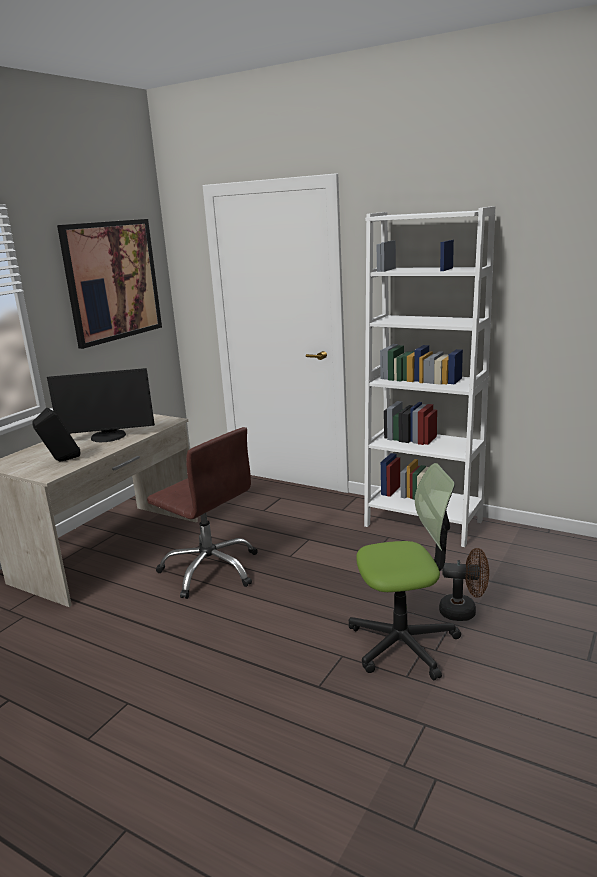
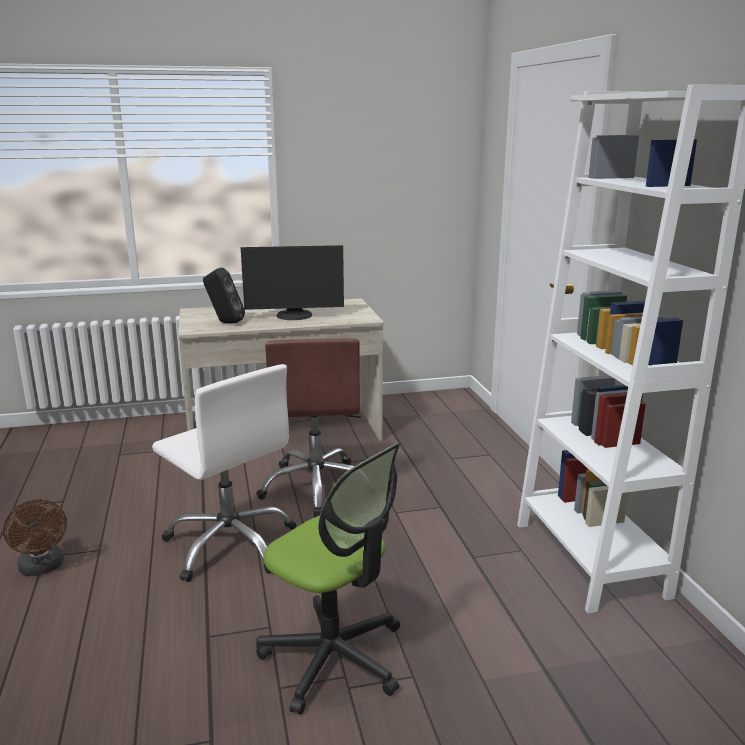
camera: 45 degrees right, 0 degrees up
monitor [47,368,155,442] -> monitor turned 45 degrees counterclockwise [241,245,344,320]
picture [57,219,162,349] -> none
brown fan [439,548,489,621] -> brown fan moved to [3,499,67,576]
none -> white office chair [152,364,296,582]

